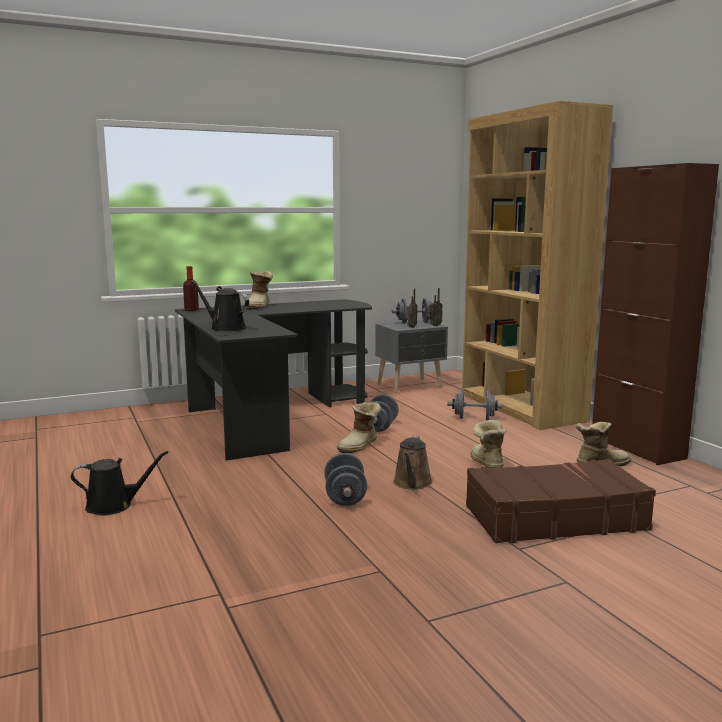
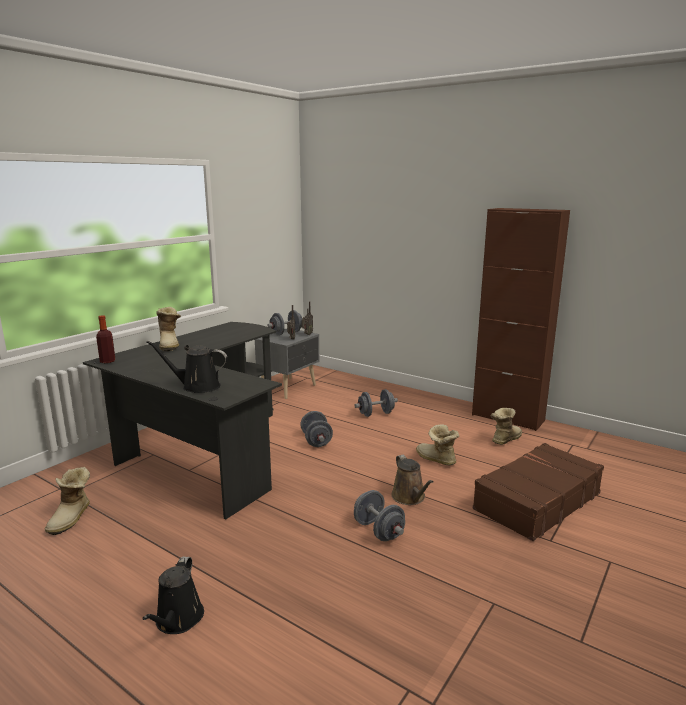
camera: 30 degrees left, 5 degrees up
black watering can [71,451,168,515] -> black watering can turned 135 degrees clockwise [142,557,204,634]
boot [337,402,381,453] -> boot moved to [45,467,90,535]
brown bookcase [462,101,613,430] -> none

